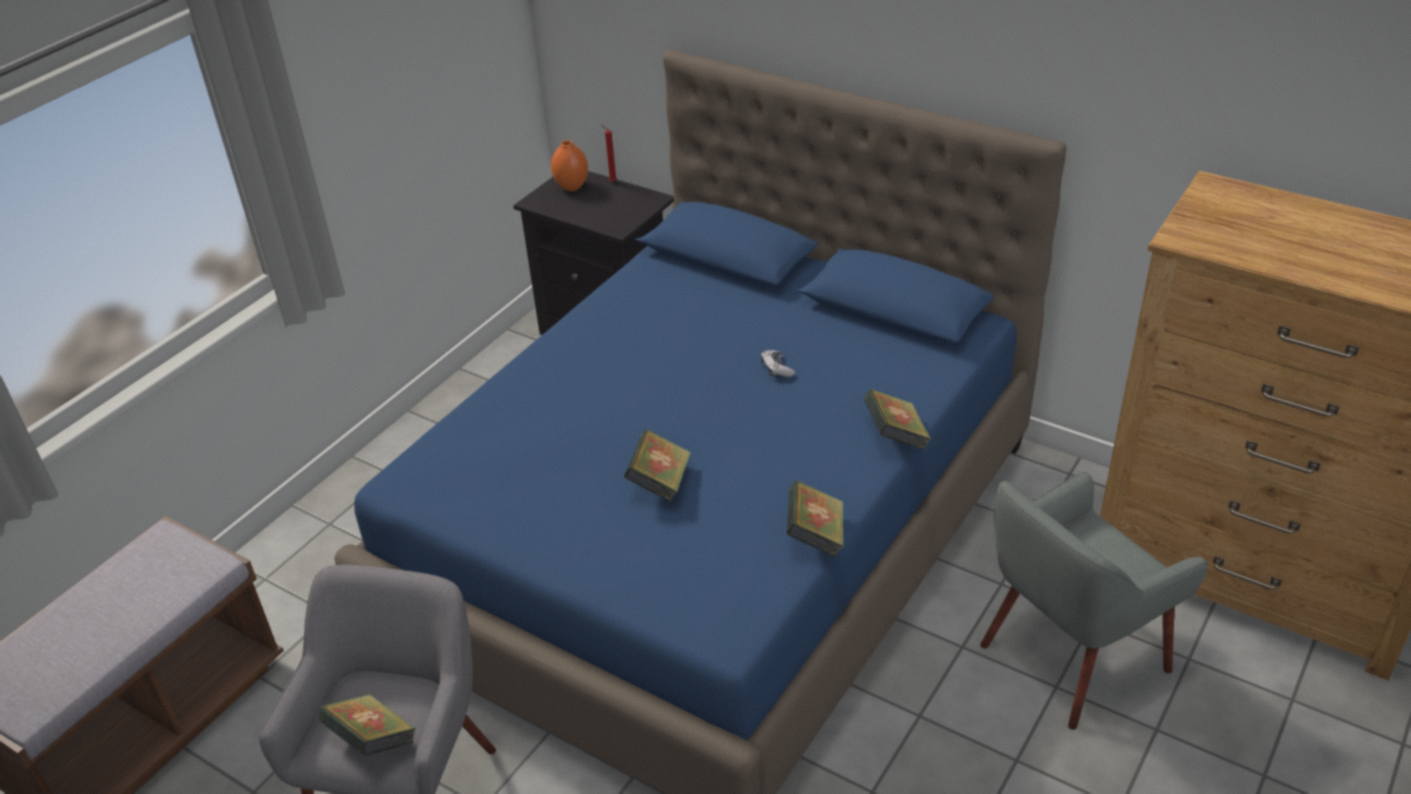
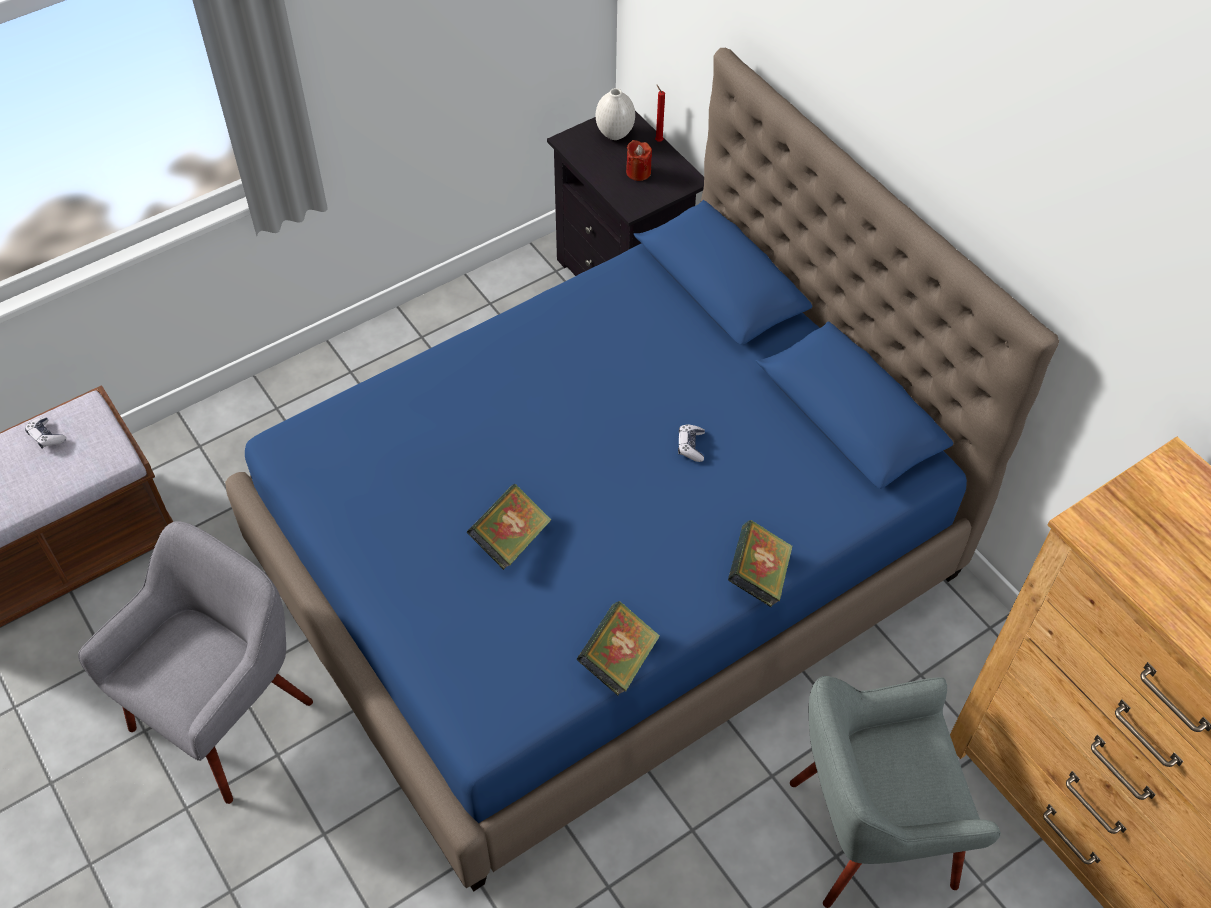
camera: 20 degrees right, 15 degrees up
book [318,694,416,756] -> none
orange vase [551,140,588,191] -> white vase [596,88,635,140]
none -> game controller [25,417,66,449]
none -> red candle [626,140,652,181]

